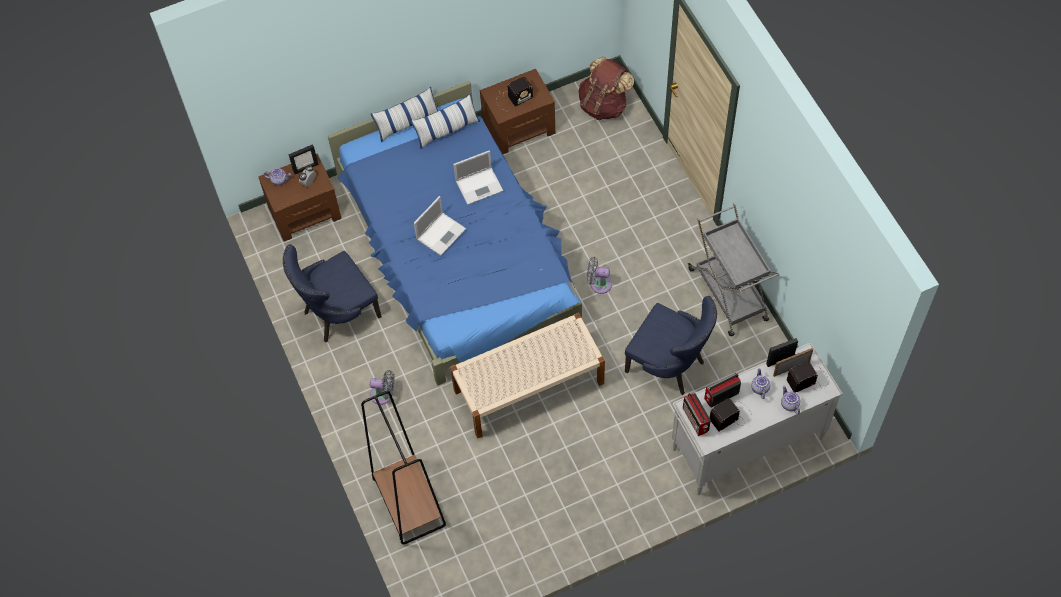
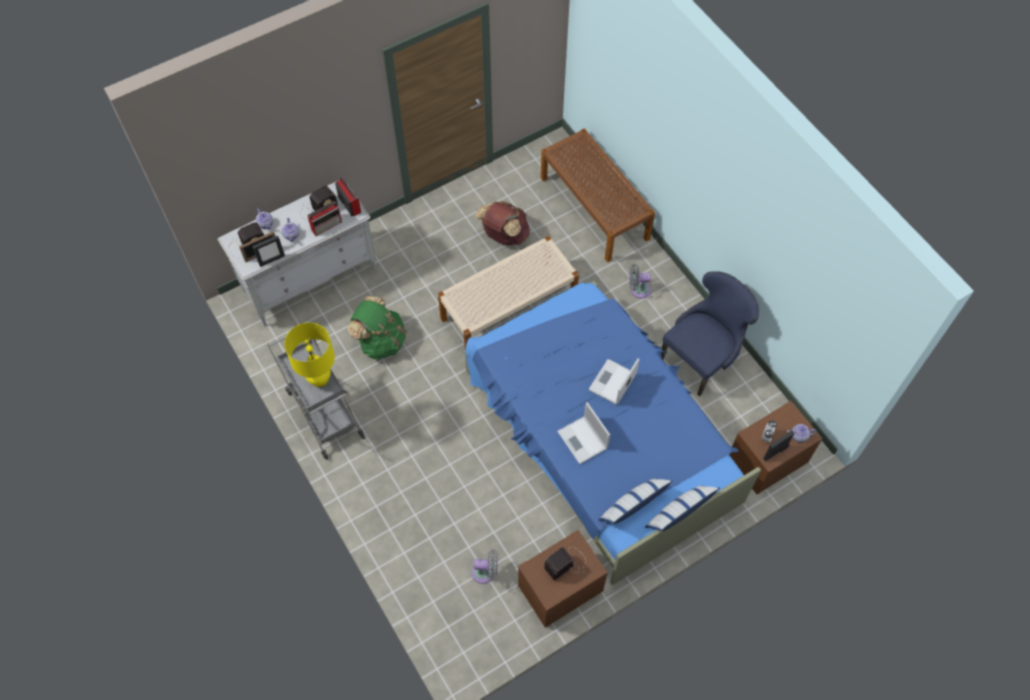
camera: 170 degrees right, 0 degrees up
clothes rack [361,391,446,544] -> brown bench [541,128,655,263]
laptop [453,150,503,205] -> laptop turned 90 degrees counterclockwise [557,402,610,464]
brown backpack [578,56,634,120] -> brown backpack moved to [476,201,530,245]
grey fan [586,257,612,294] -> grey fan moved to [472,549,498,584]
blue chair [625,296,717,395] -> green backpack [348,296,407,360]
none -> yellow table lamp [284,323,335,387]

